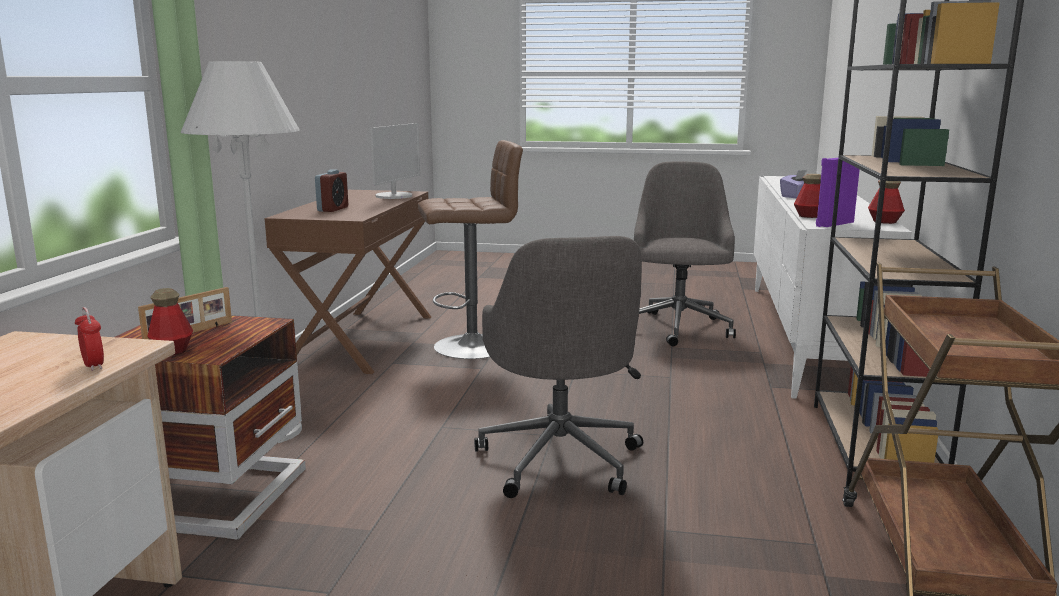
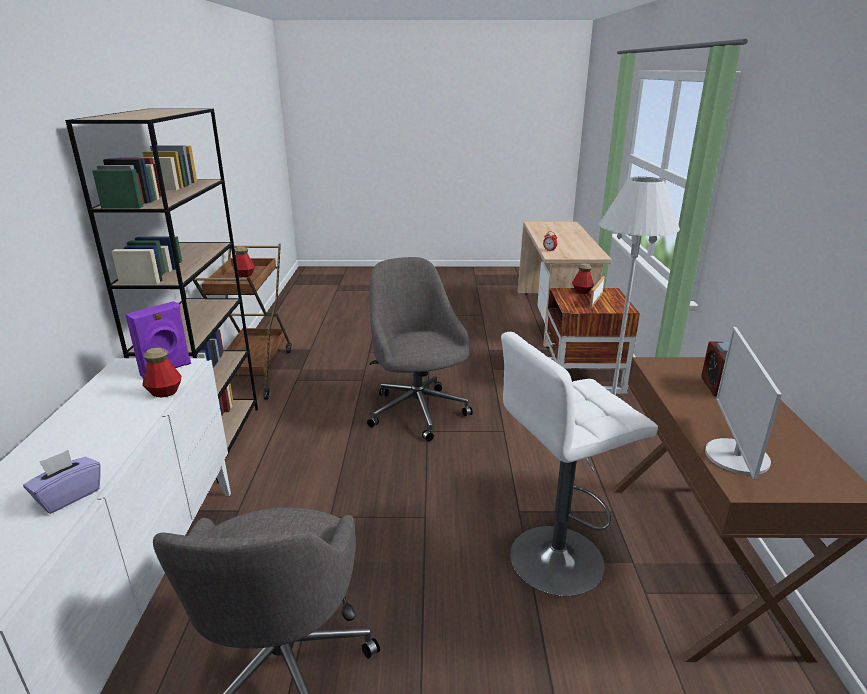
camera: 170 degrees right, 10 degrees up
brown stool [418,140,523,359] -> white stool [501,332,658,596]
bottle [868,180,905,224] -> bottle moved to [232,246,255,277]

